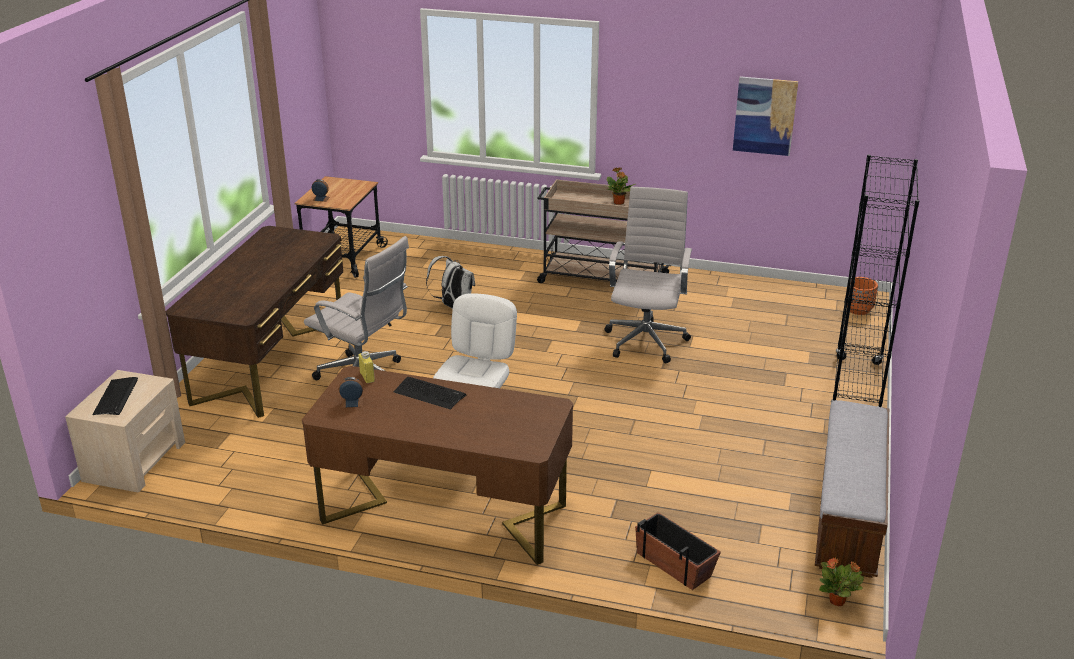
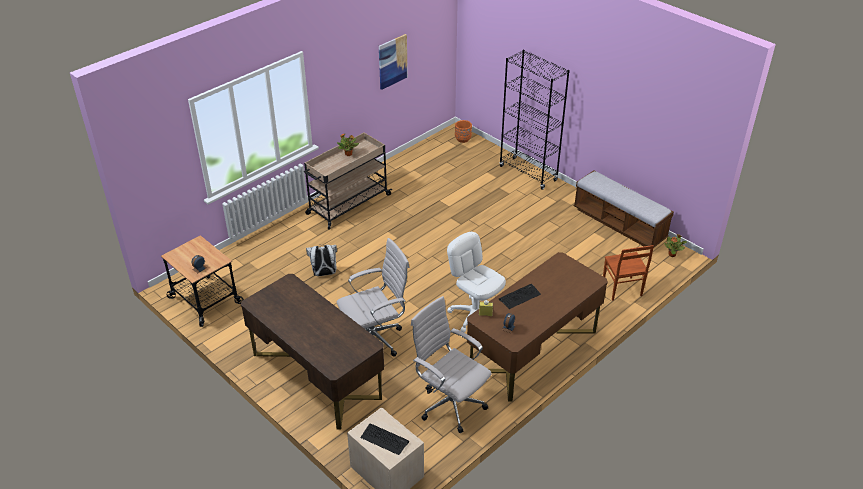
camera: 60 degrees left, 10 degrees up
white office chair [604,187,692,363] -> white office chair moved to [411,296,492,433]
planter [635,512,721,590] -> brown chair [603,245,654,301]

